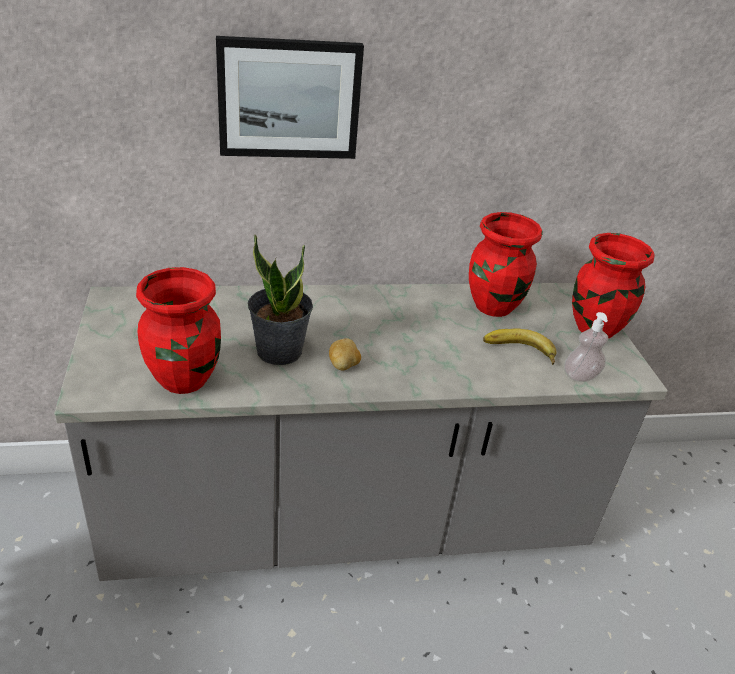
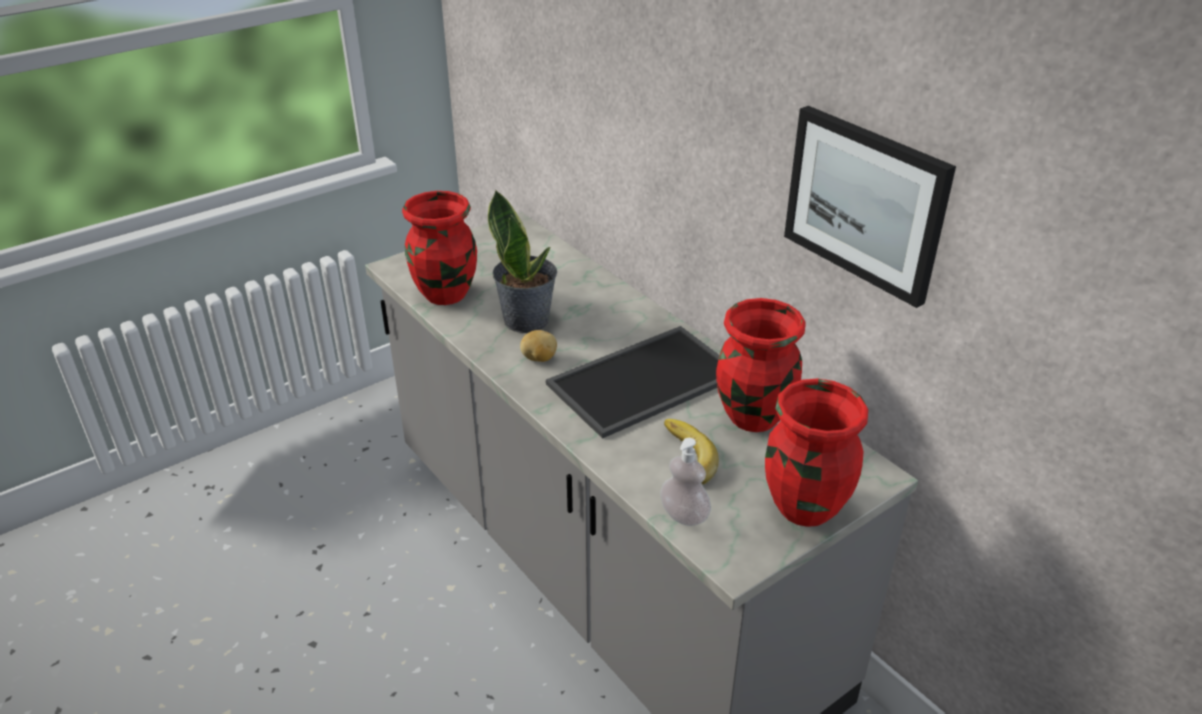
camera: 65 degrees right, 0 degrees up
picture [216,36,364,159] -> picture moved to [784,106,956,308]
none -> tray [546,326,719,439]

